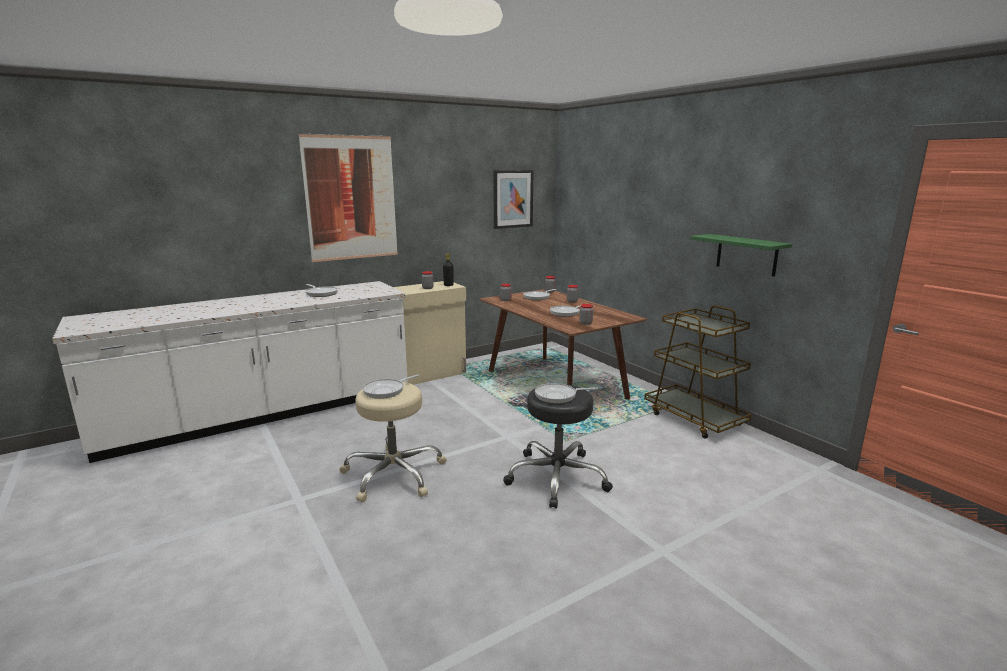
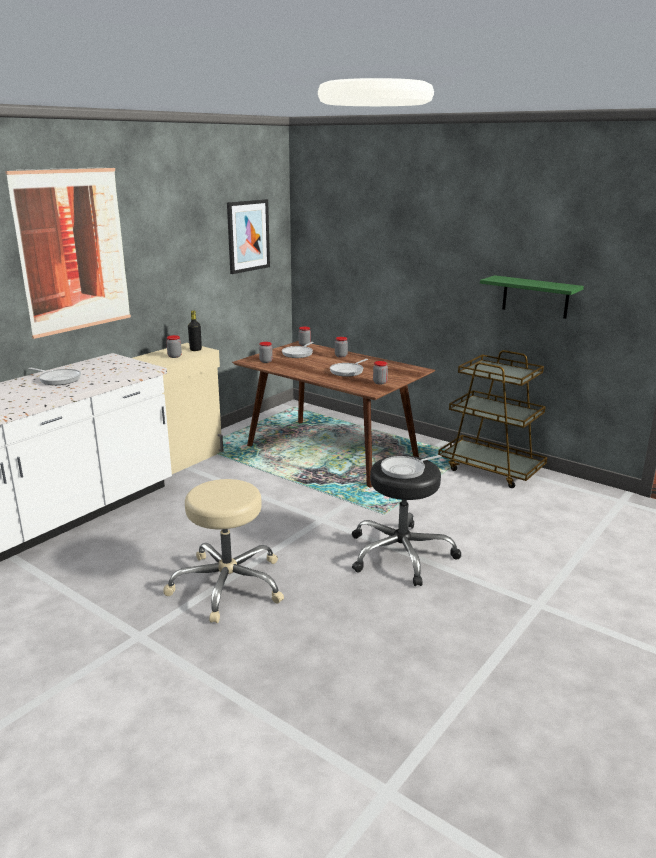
camera: 20 degrees left, 5 degrees up
frying pan [362,375,419,399] -> none

